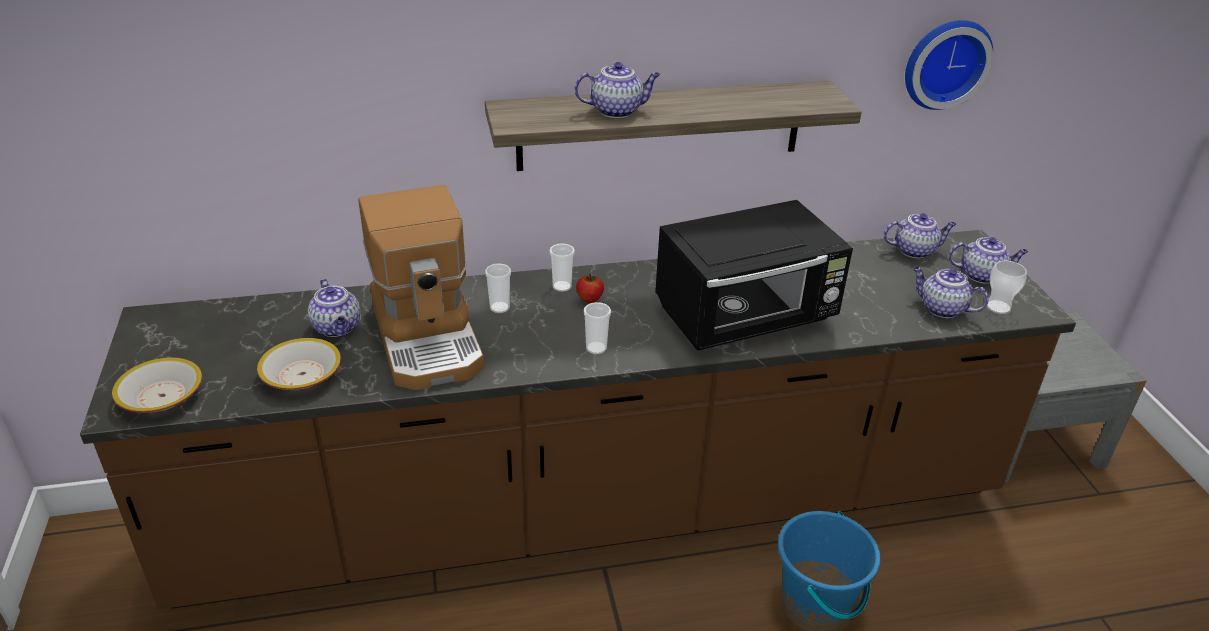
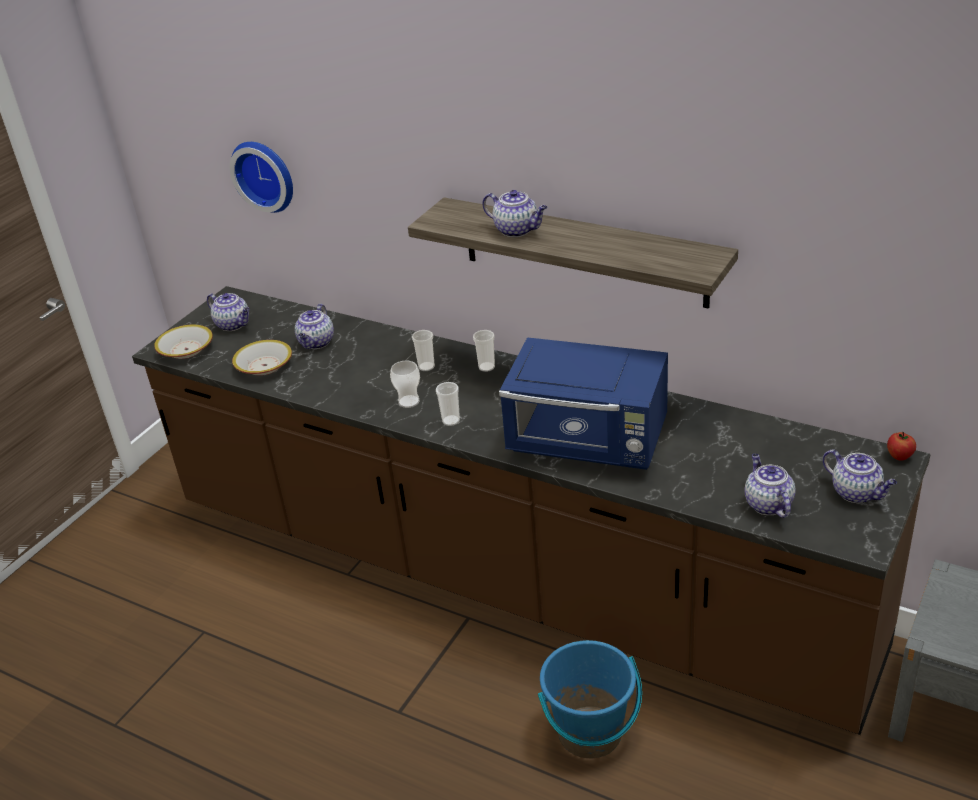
camera: 45 degrees right, 0 degrees up
coffee machine [358,185,484,390] -> none
apple [576,274,604,303] -> apple moved to [887,432,916,461]
black microwave [655,200,853,351] -> blue microwave [499,337,668,470]
teapot [883,213,956,258] -> teapot moved to [207,293,250,331]
wall clock [905,20,993,110] -> wall clock moved to [230,142,293,213]
cup [987,261,1027,314] -> cup moved to [390,361,420,408]

